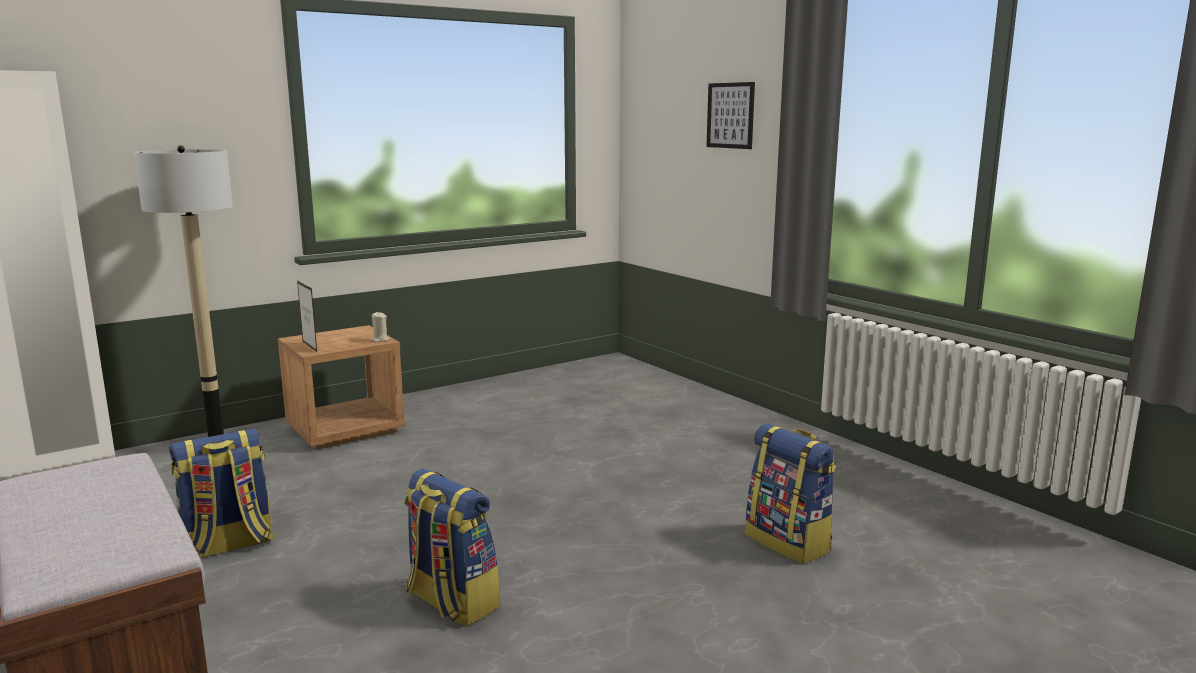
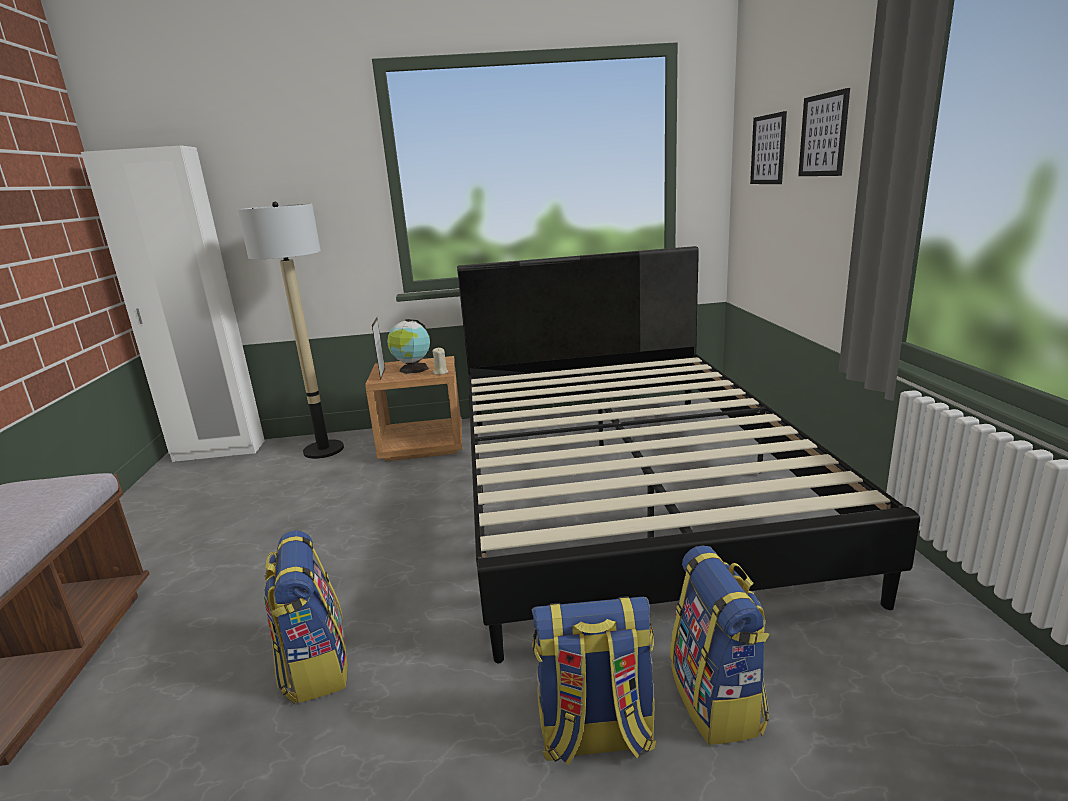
camera: 30 degrees right, 5 degrees up
backpack [169,428,274,558] -> backpack moved to [531,596,656,766]
none -> globe [387,319,430,374]
none -> black bed [457,246,920,663]
none -> picture [750,111,787,184]

